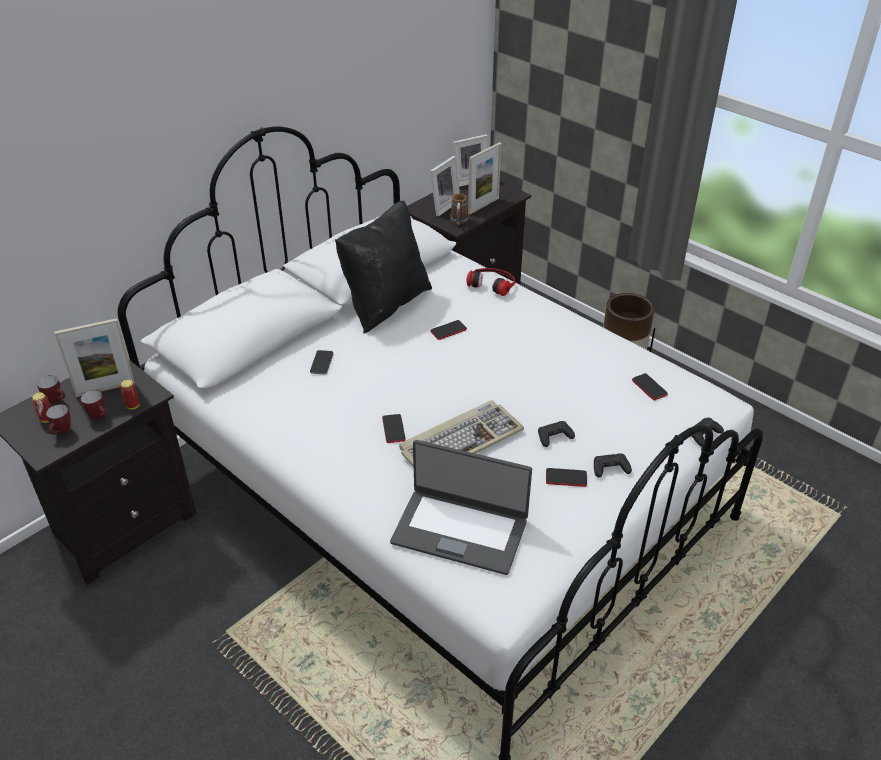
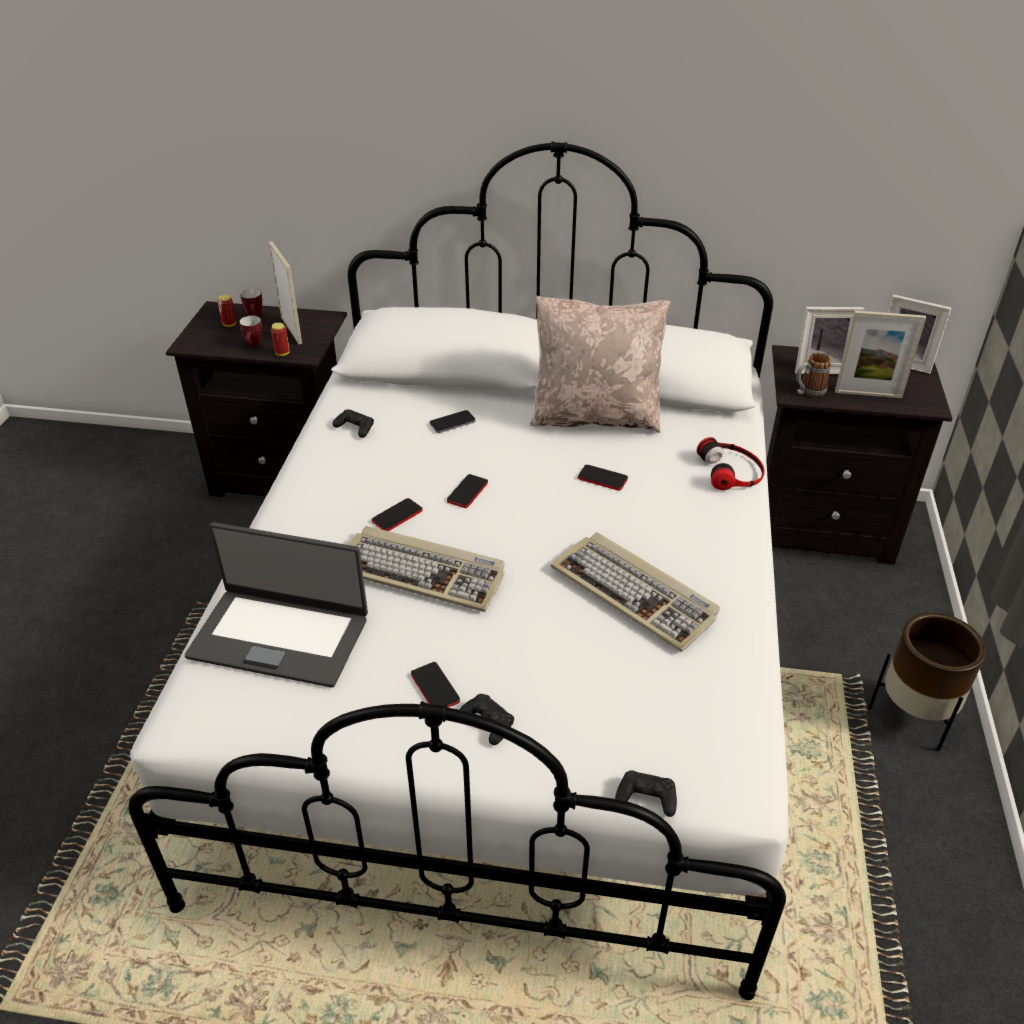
camera: 55 degrees right, 0 degrees up
mug [46,404,71,435] -> none
picture frame [55,318,135,397] -> picture frame turned 150 degrees counterclockwise [269,241,302,344]
black pillow [335,200,432,333] -> beige pillow [529,296,670,433]
laptop [390,440,532,575] -> laptop turned 60 degrees counterclockwise [185,522,368,688]
black game controller [538,421,575,447] -> black game controller moved to [332,409,374,438]
phone [632,373,668,400] -> phone moved to [447,474,488,508]
none -> keyboard [551,532,720,652]

